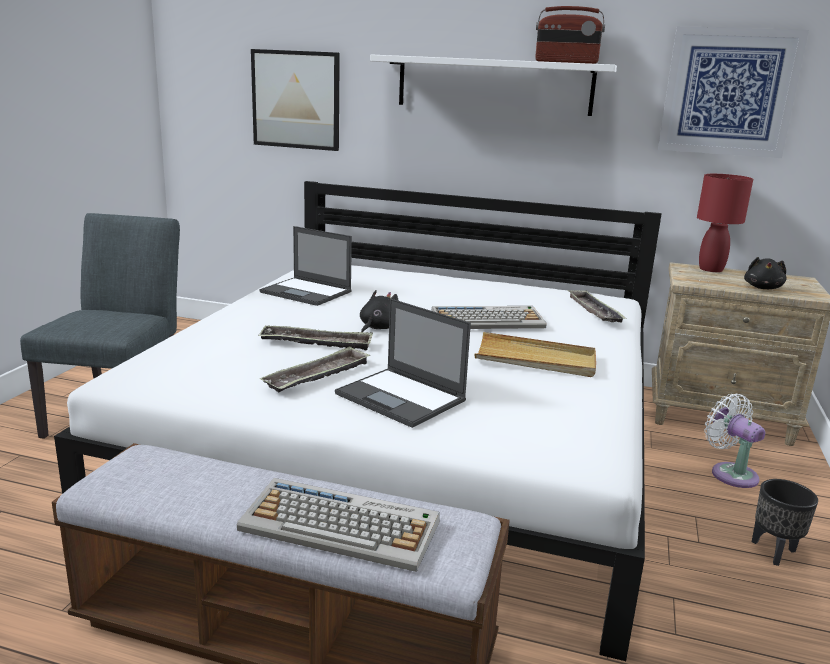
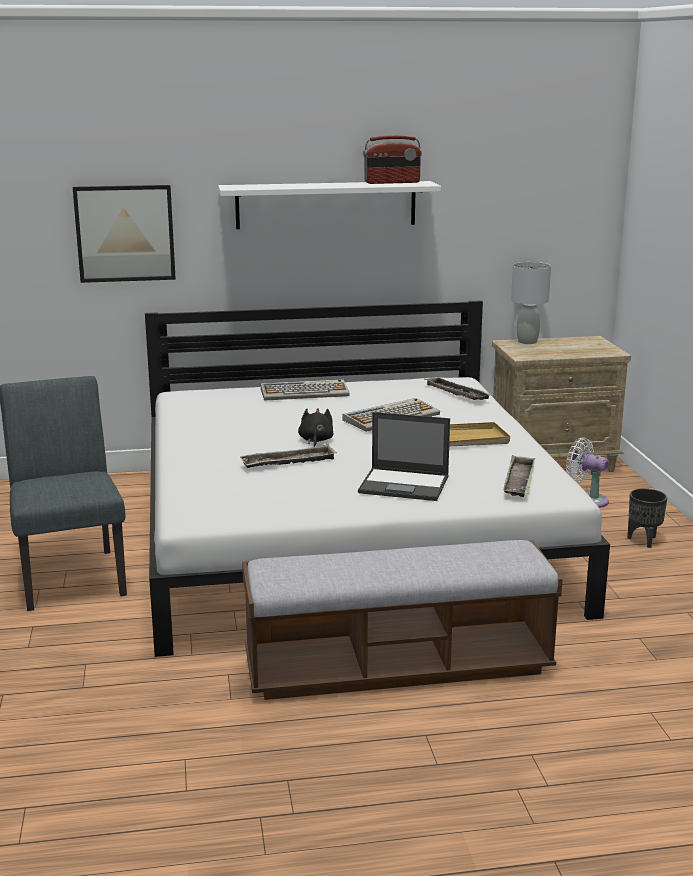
camera: 25 degrees left, 0 degrees up
keyboard [237,478,440,572] -> keyboard moved to [261,379,349,401]
laptop [259,226,352,306] -> none
tray [260,346,370,392] -> tray moved to [503,455,535,497]
picture [658,26,809,158] -> none
red table lamp [697,174,753,272] -> grey table lamp [511,262,551,344]
black plush toy [744,257,787,289] -> none

